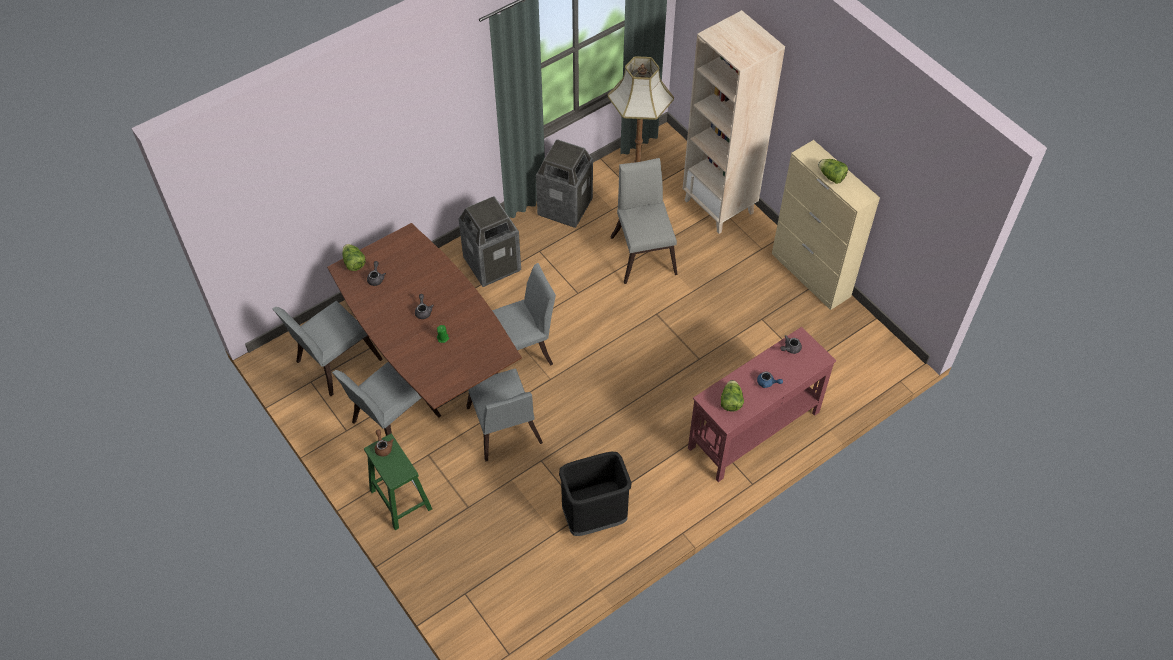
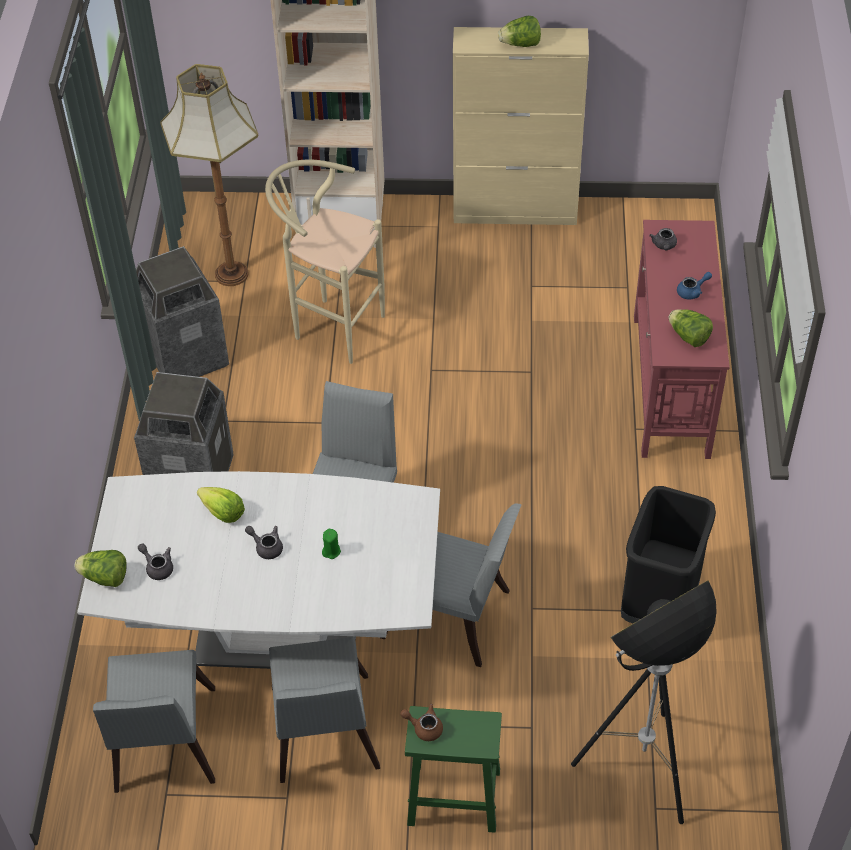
camera: 50 degrees left, 5 degrees down
brown dining table [327,223,522,409] -> white dining table [77,471,440,669]
grey chair [610,158,678,284] -> beige stool [265,159,385,364]
none -> lettuce [197,487,245,523]
none -> floor lamp [571,580,717,824]

